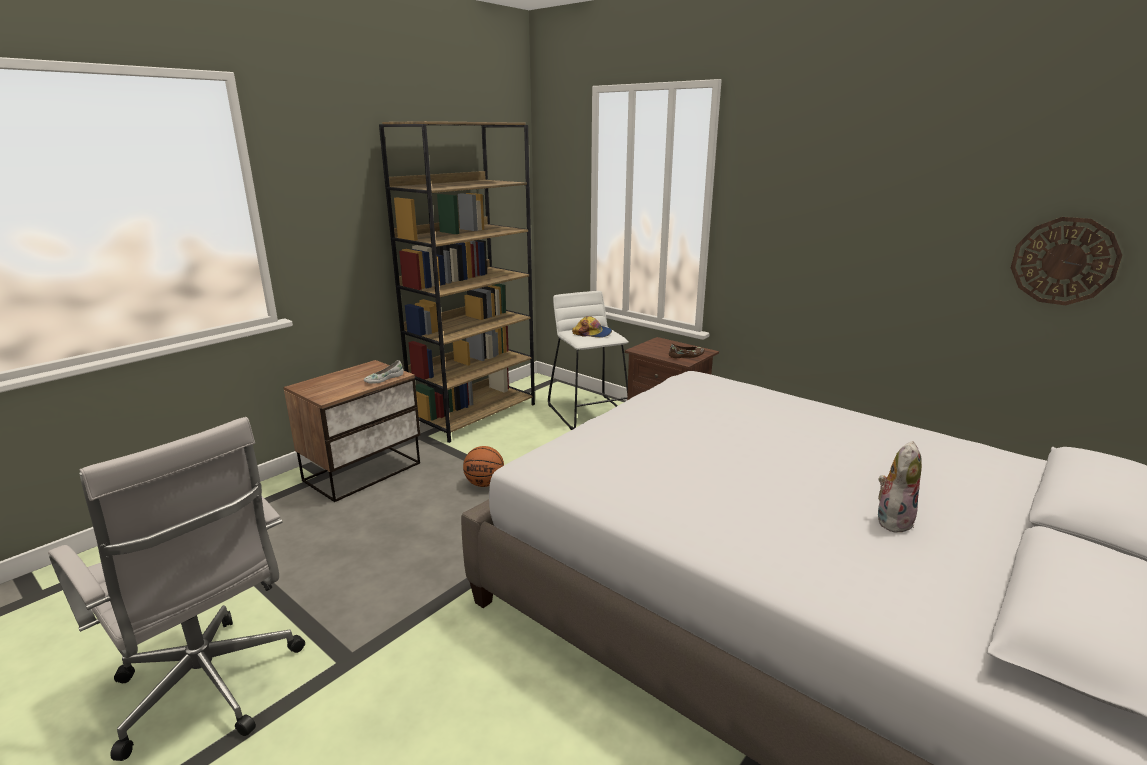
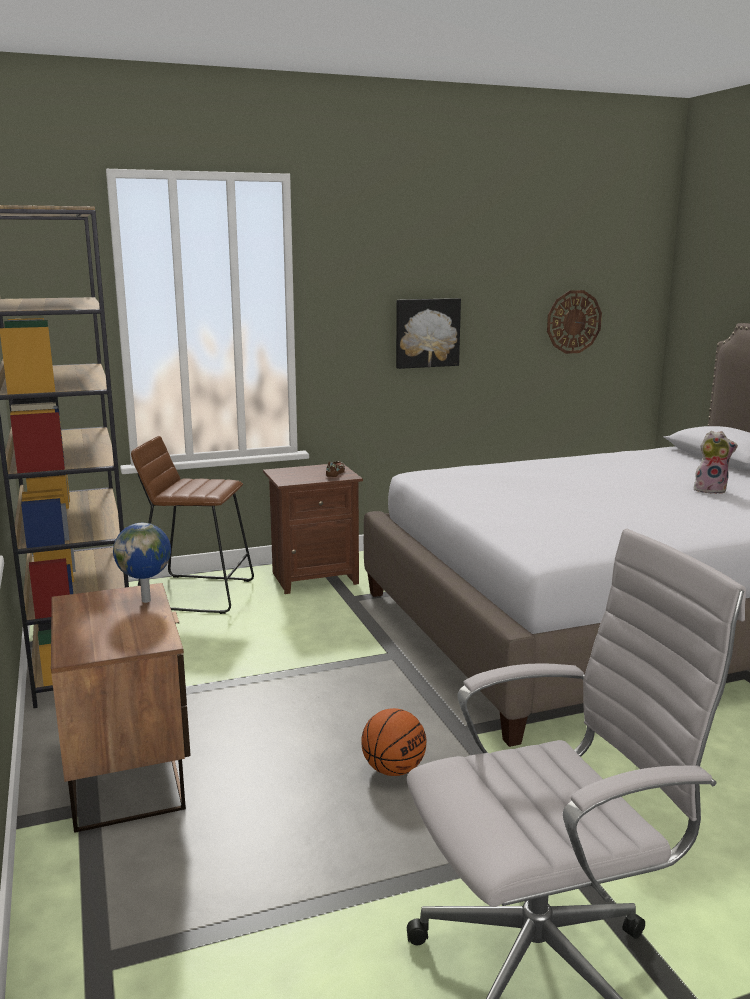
camera: 60 degrees left, 5 degrees down
white shoe [364,360,404,384] -> globe [113,523,171,603]
basketball [463,446,504,487] -> basketball moved to [361,708,426,776]
white stool [548,291,629,430] -> brown stool [131,436,254,614]
cap [572,316,612,338] -> none
plush toy [875,441,922,533] -> plush toy turned 120 degrees clockwise [694,430,738,494]
none -> picture [396,298,461,369]

